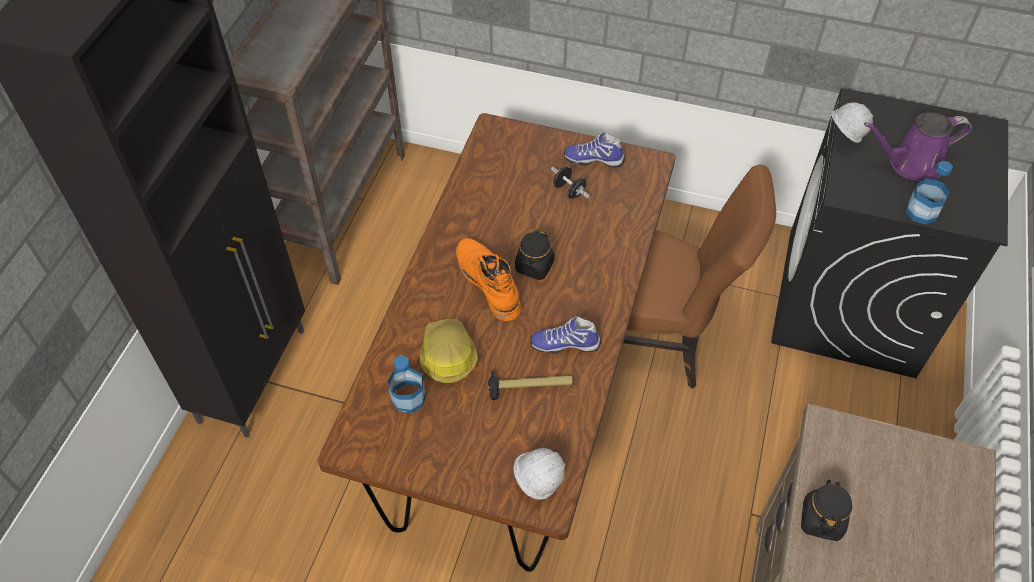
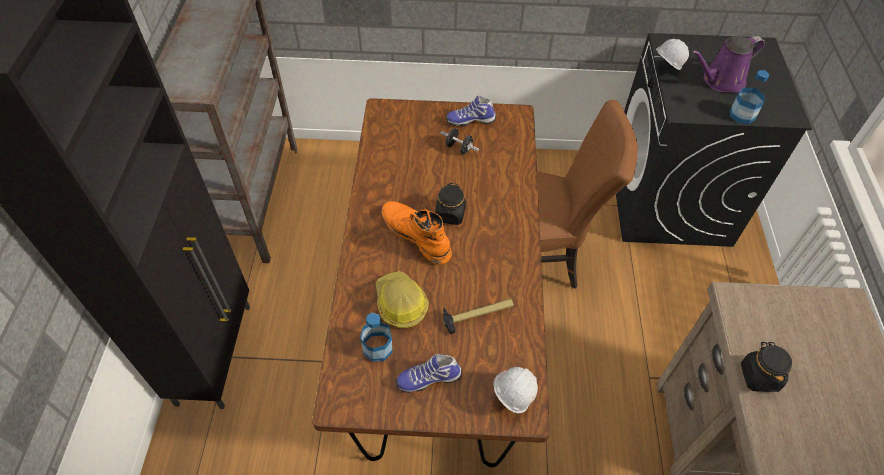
camera: 15 degrees left, 0 degrees up
shoe [530,316,601,354] -> shoe moved to [396,354,462,393]

